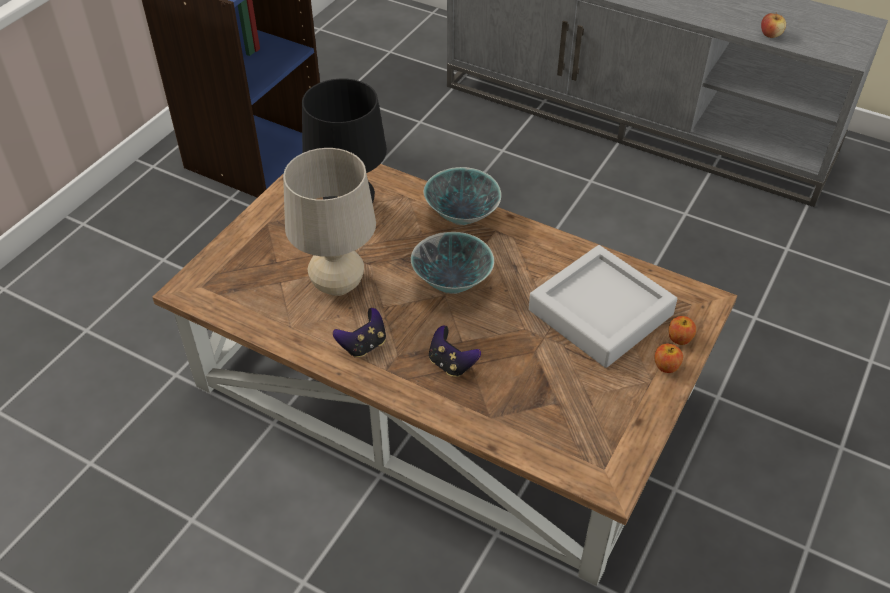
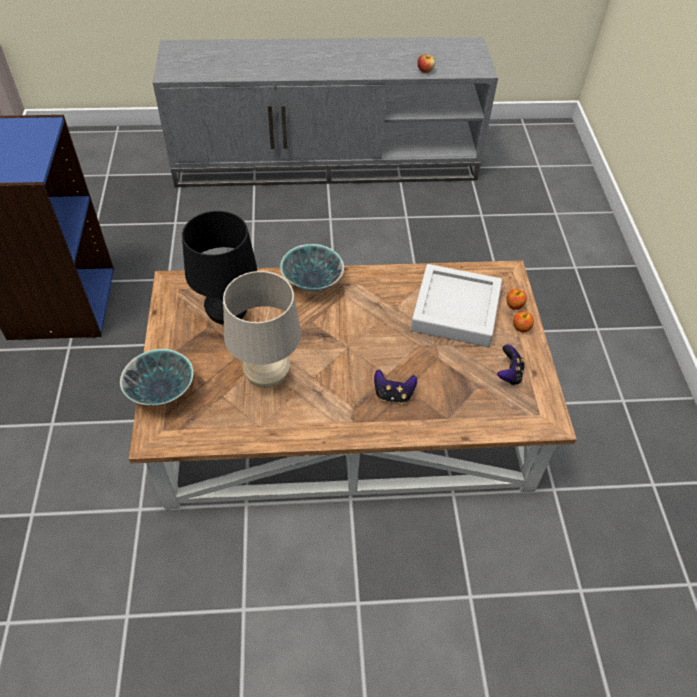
camera: 35 degrees left, 5 degrees up
game controller [333,308,386,358] -> game controller moved to [497,344,525,385]
bowl [411,232,494,294] -> bowl moved to [120,349,193,406]

